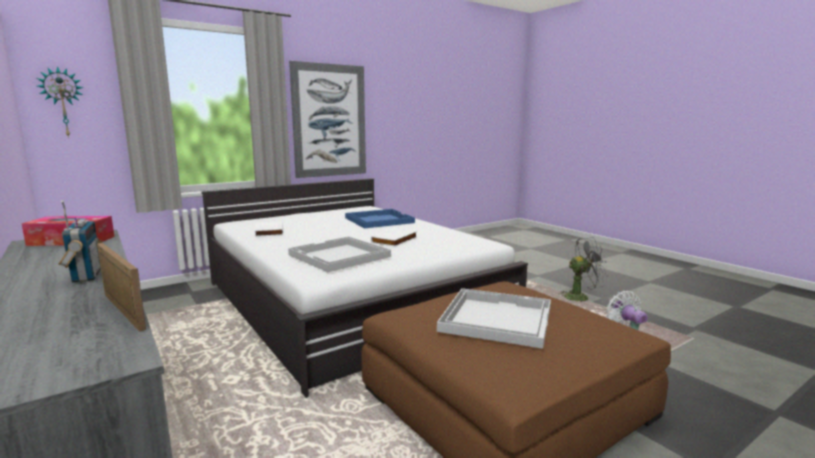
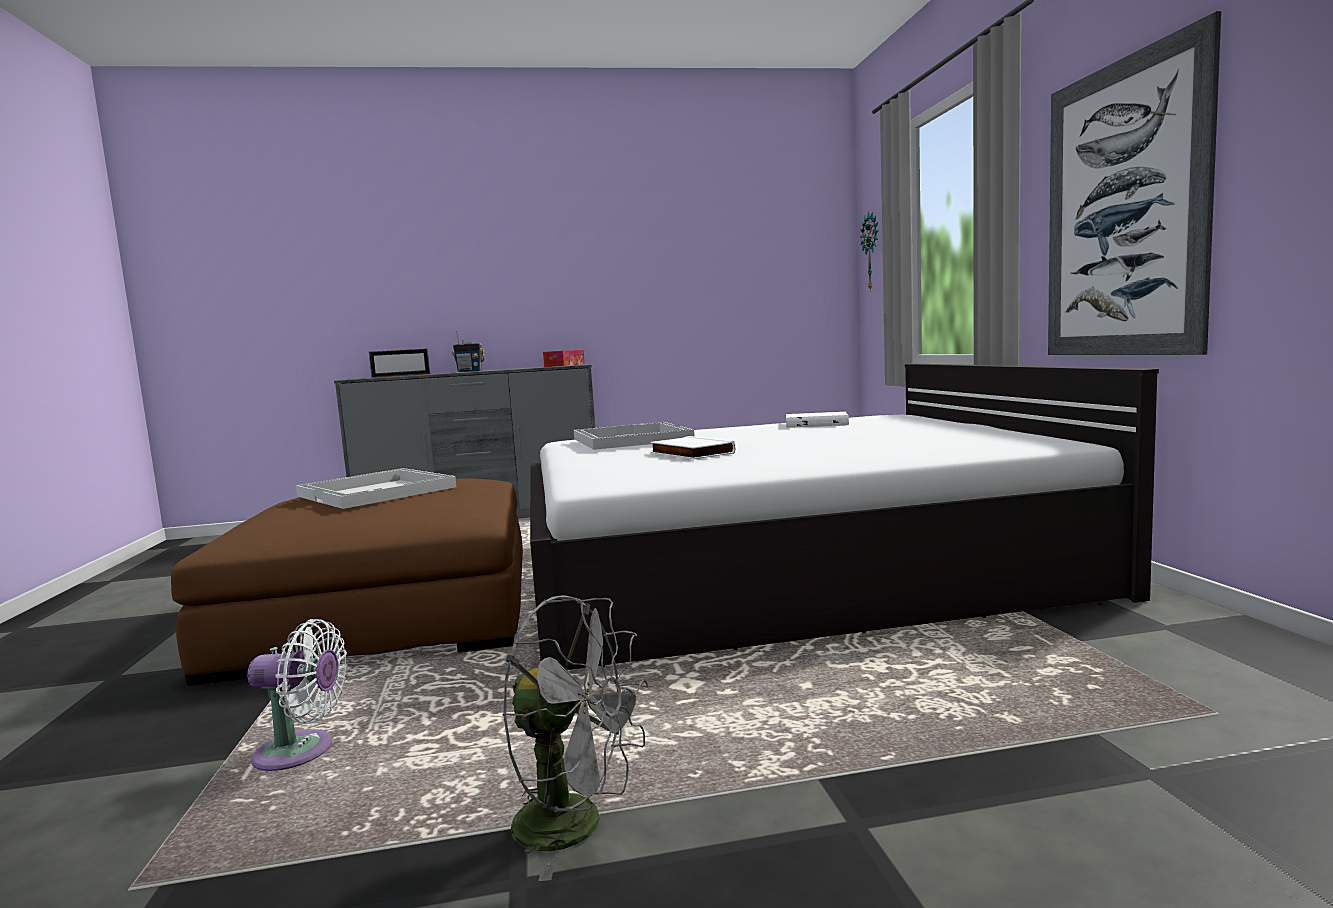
camera: 115 degrees right, 5 degrees down
blue tray [345,209,415,228] -> none
grey fan [558,237,607,302] -> grey fan turned 90 degrees counterclockwise [502,595,648,881]

